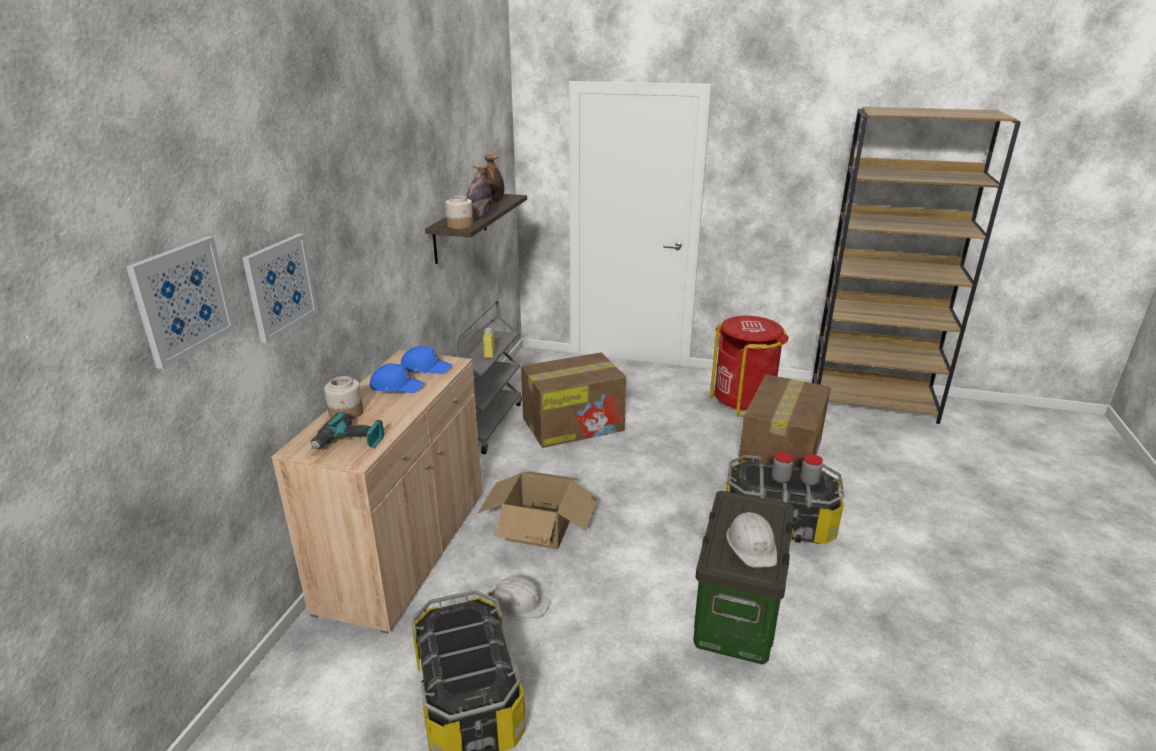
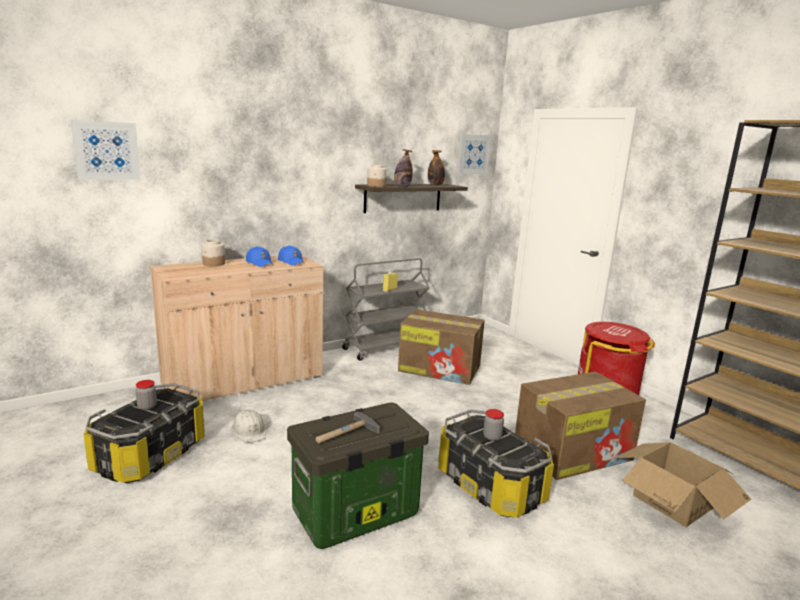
camera: 40 degrees right, 10 degrees down
picture [242,234,318,343] -> picture moved to [458,134,491,174]
power drill [311,412,384,449] -> none
cardboard box [477,471,598,549] -> cardboard box moved to [614,442,751,527]
white hard hat [726,512,777,568] -> hammer [316,412,380,443]
jar [800,454,823,486] -> jar moved to [135,380,157,410]

